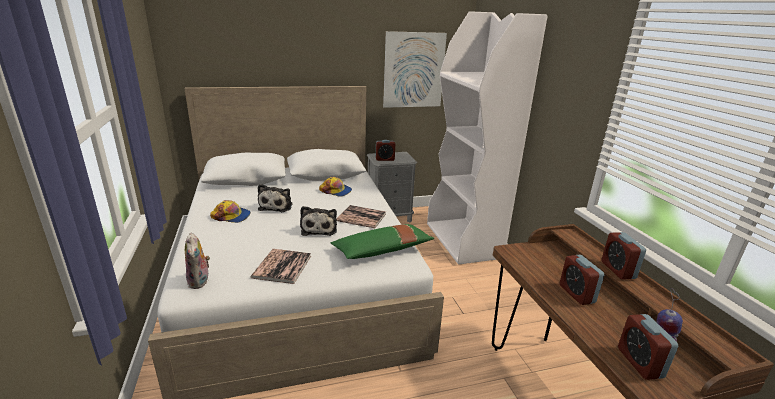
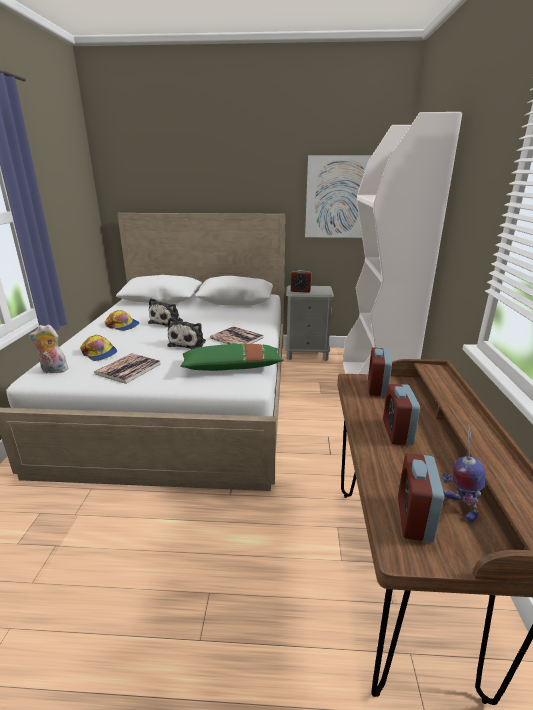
camera: 20 degrees right, 0 degrees up
plush toy [185,233,210,289] -> plush toy turned 90 degrees clockwise [29,324,68,373]
cap [319,177,352,197] -> cap moved to [80,335,117,361]
alarm clock [602,232,646,280] -> alarm clock moved to [368,347,392,397]

